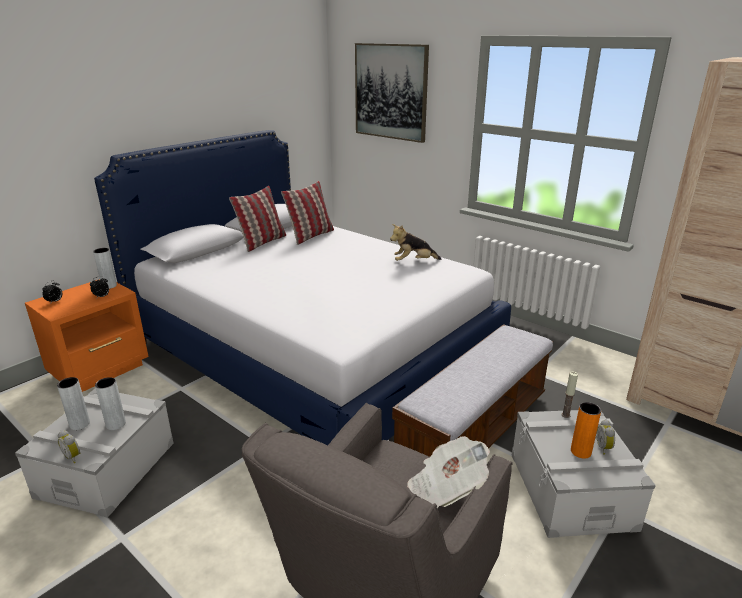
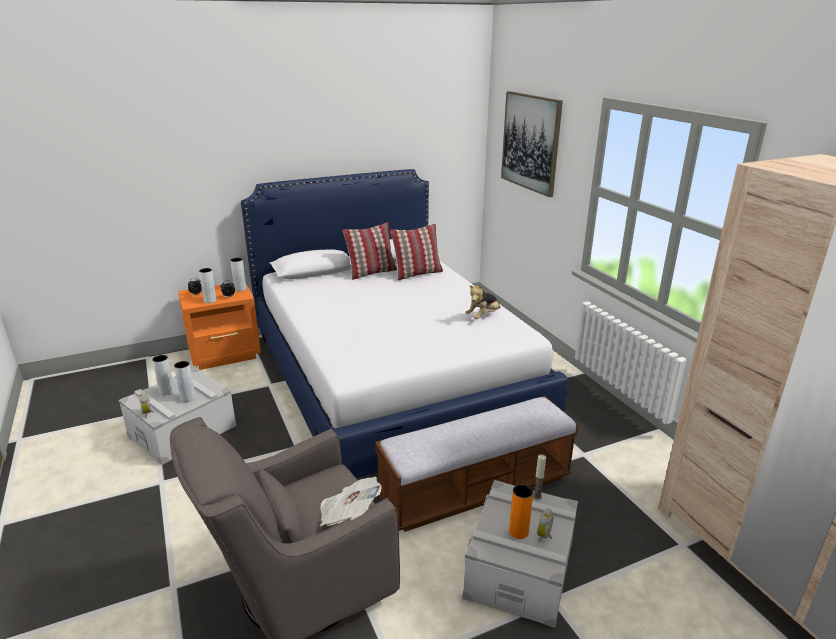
camera: 25 degrees right, 0 degrees up
plush toy [390,224,441,261] -> plush toy turned 60 degrees counterclockwise [465,285,500,319]
none -> grey vase [199,268,217,303]

